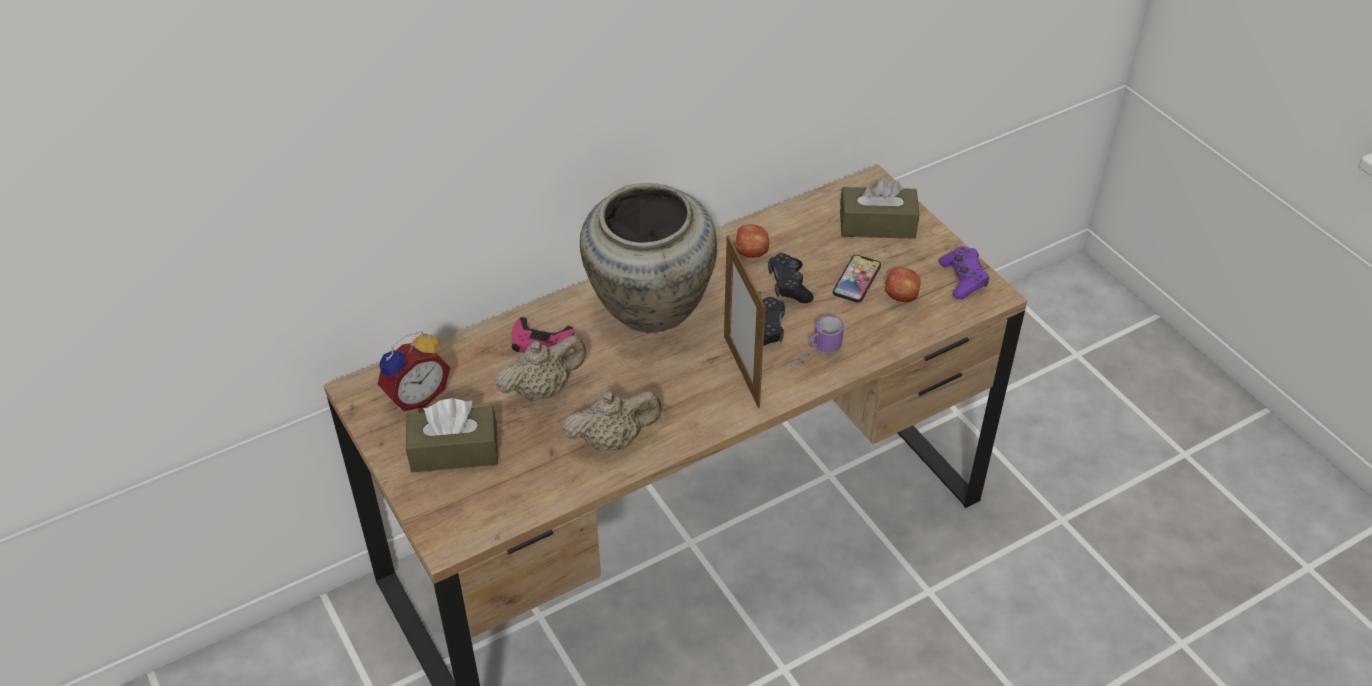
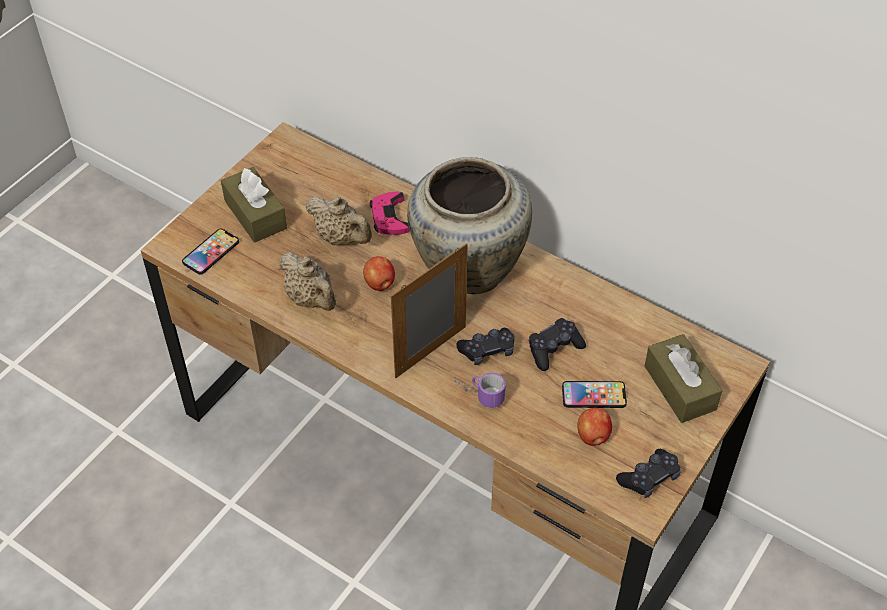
camera: 65 degrees right, 5 degrees up
alarm clock [377,331,450,411] -> none
apple [735,224,769,258] -> apple moved to [363,256,395,291]
purple game controller [938,246,989,299] -> black game controller [616,449,681,498]
none -> phone [182,228,239,275]

